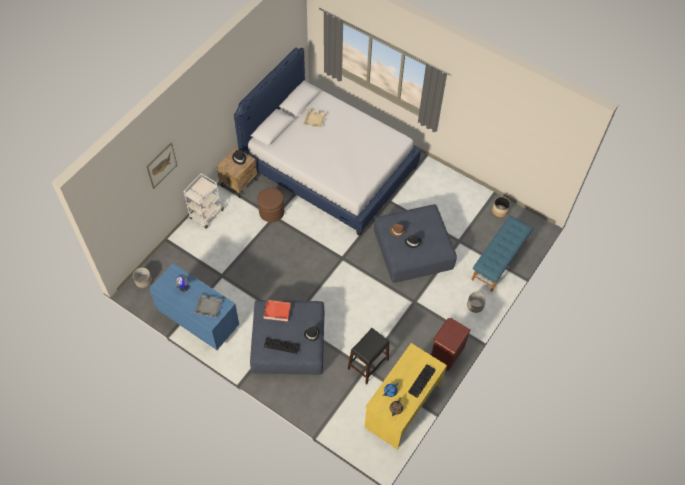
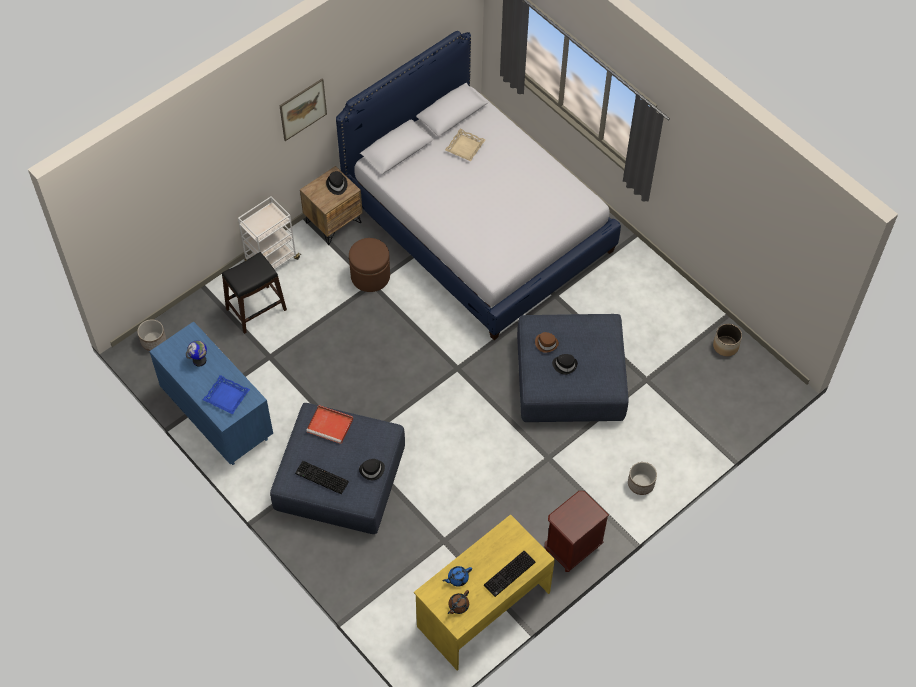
camera: 15 degrees right, 0 degrees up
picture [146,143,177,189] -> picture moved to [279,78,327,141]
grey tray [194,294,223,318] -> blue tray [203,375,250,415]
black stool [348,328,389,384] -> black stool moved to [222,252,287,334]
blue bench [472,216,533,292] -> none

